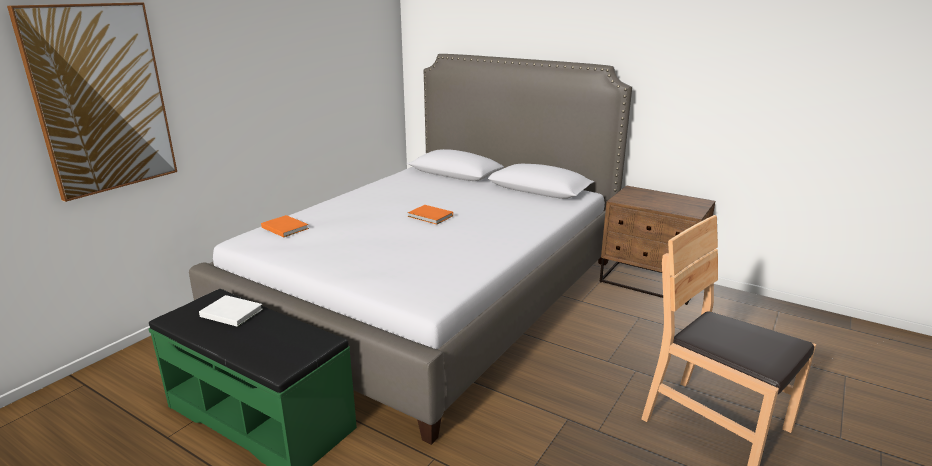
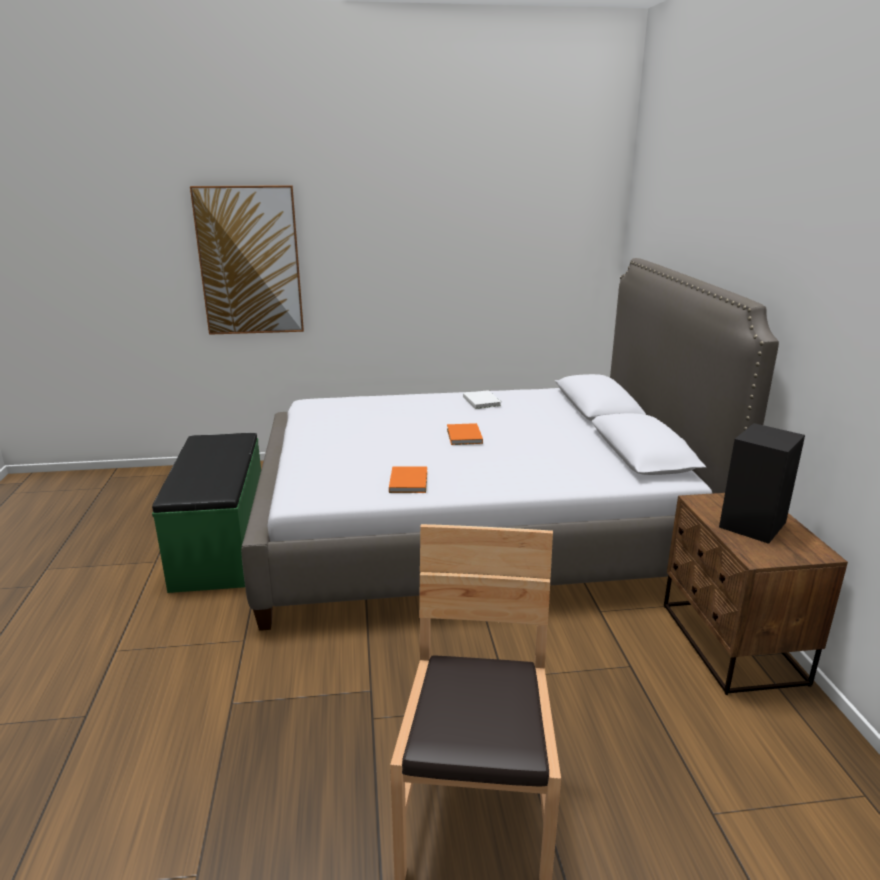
camera: 50 degrees right, 0 degrees up
white book [199,295,263,327] -> white book moved to [463,390,501,409]
orange book [261,215,309,237] -> orange book moved to [389,466,427,493]
none -> black speaker [719,423,805,544]

